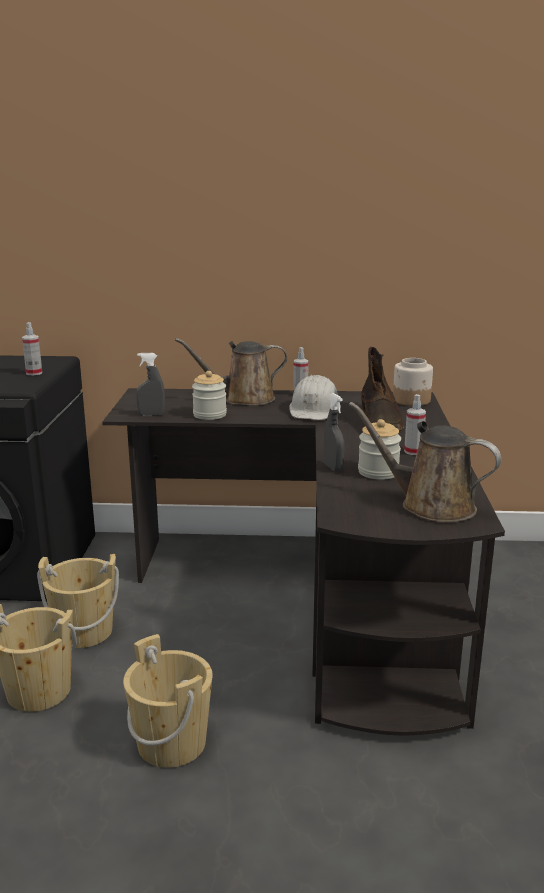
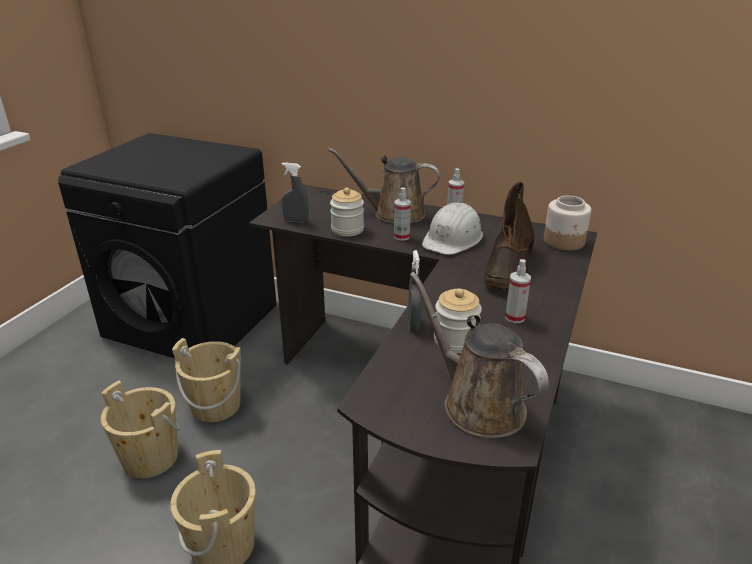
camera: 20 degrees right, 10 degrees up
spray bottle [22,322,42,375] -> spray bottle moved to [394,187,411,241]

